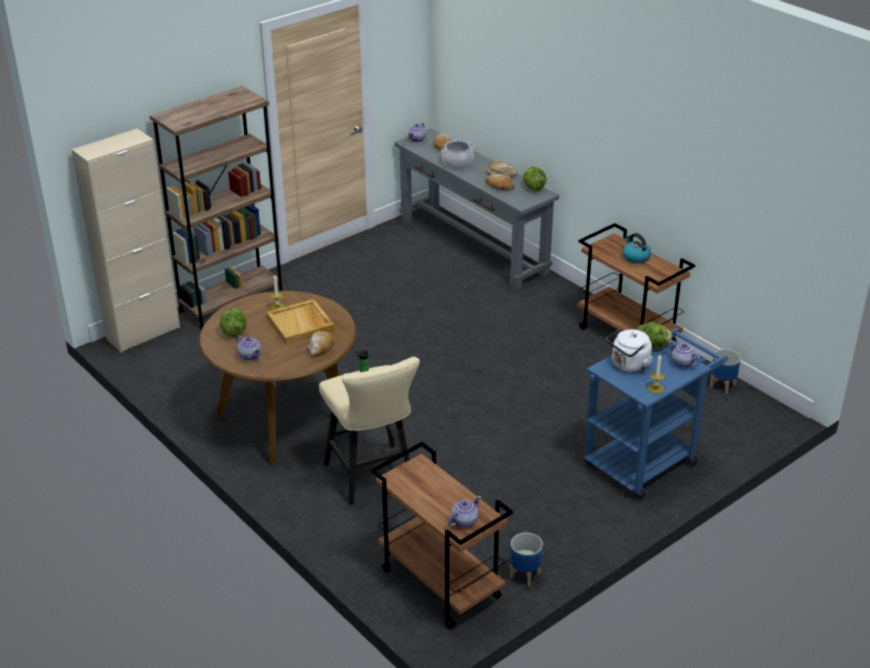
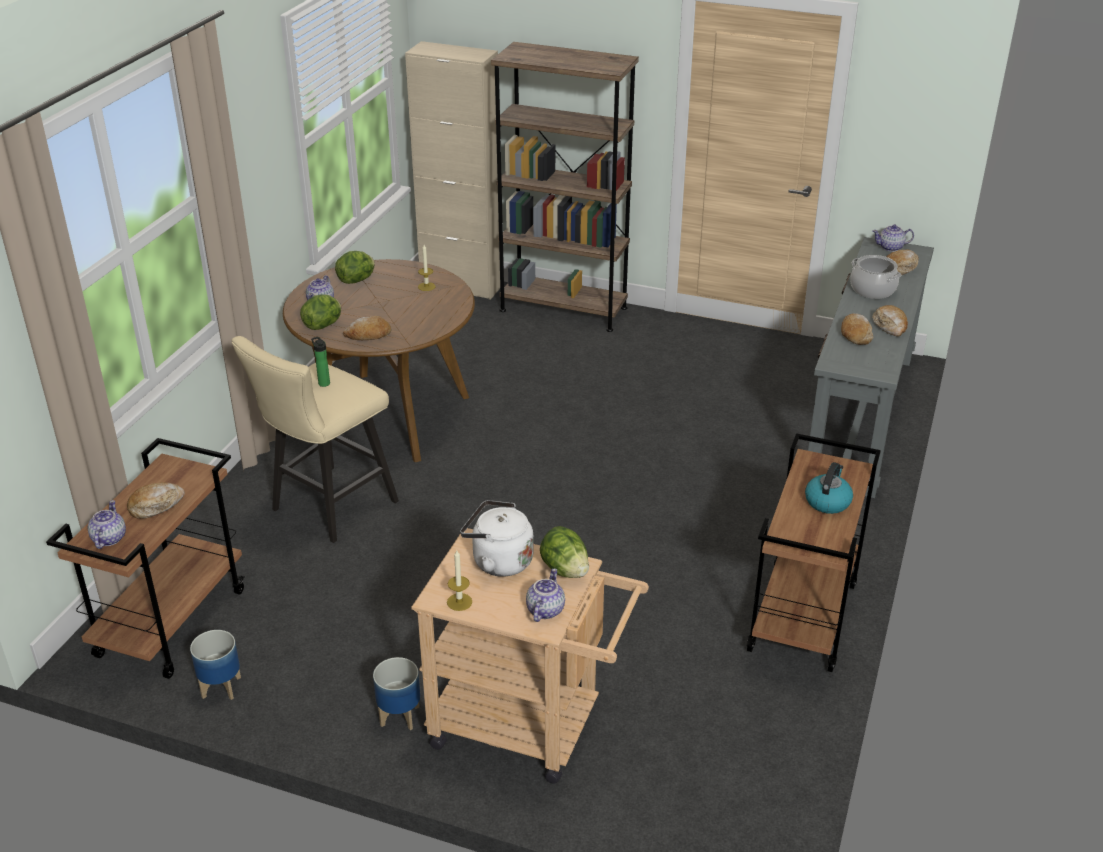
camera: 60 degrees right, 0 degrees up
beige tray [266,299,334,344] -> none
teapot [448,496,481,528] -> teapot turned 105 degrees counterclockwise [88,500,126,549]
lettuce [523,167,546,191] -> lettuce moved to [300,294,341,330]
blue cart [584,328,728,500] -> beige cart [411,528,649,784]
planter [710,349,741,394] -> planter moved to [373,657,420,730]
none -> bread [127,482,185,519]

